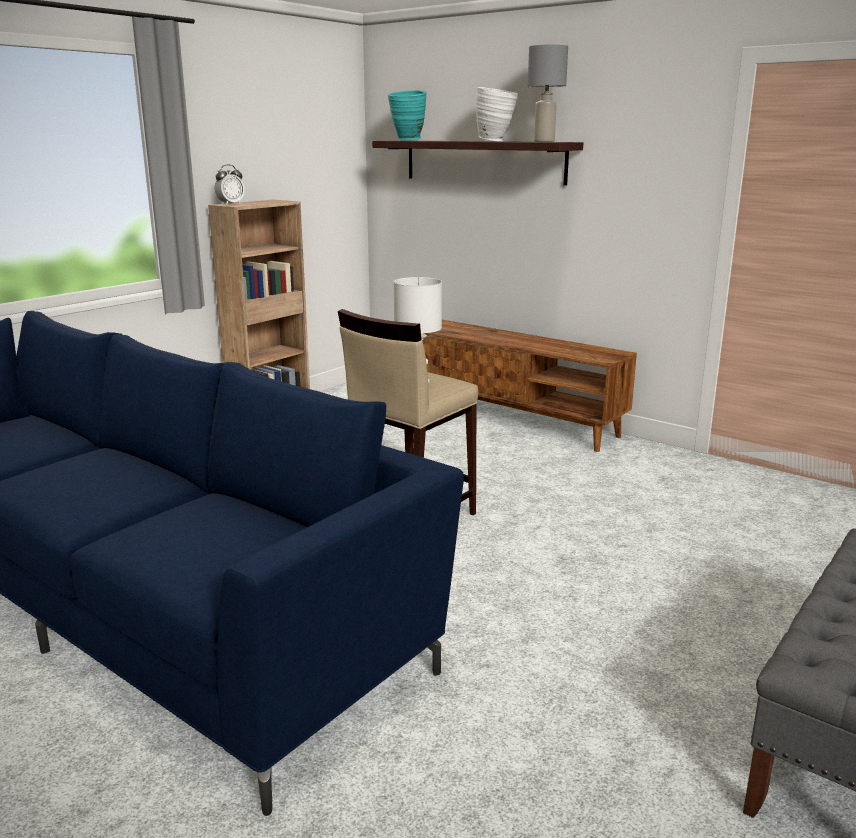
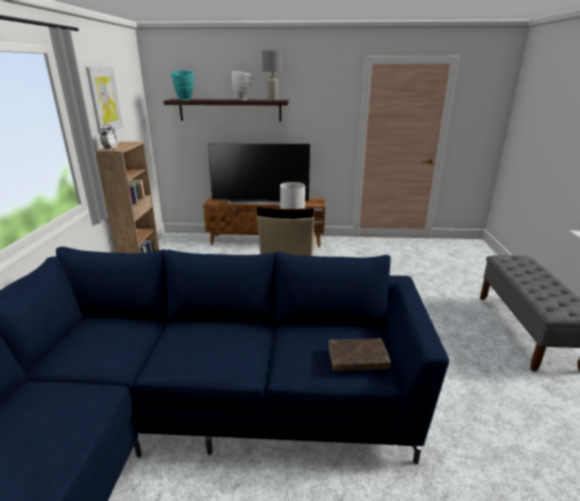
camera: 35 degrees left, 5 degrees up
none -> picture [86,67,123,134]
none -> television [207,143,310,204]
none -> brown book [328,338,391,371]

